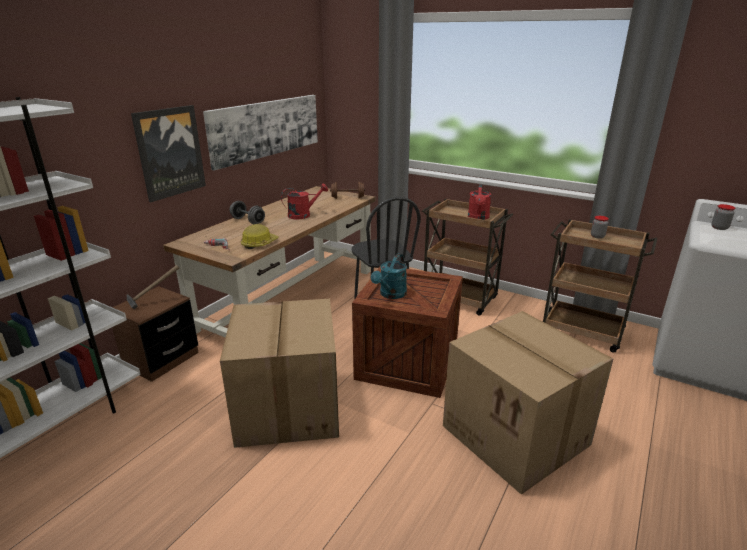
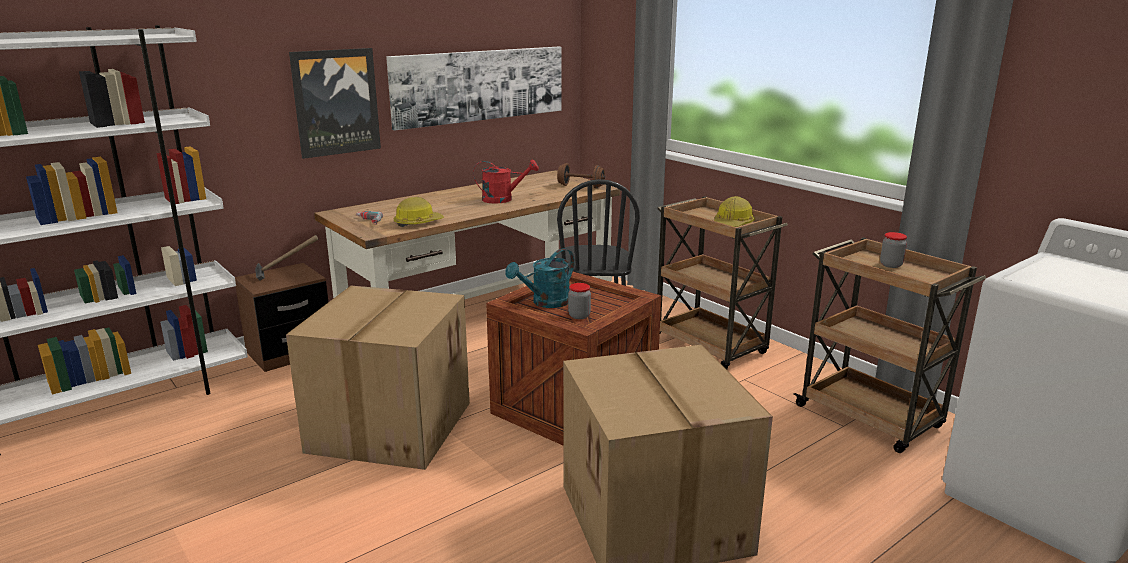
camera: 20 degrees right, 5 degrees down
grey dumbbell [230,201,265,224] -> none
red watering can [468,184,491,220] -> hard hat [714,196,755,227]
jar [712,204,735,230] -> jar moved to [568,283,591,319]

